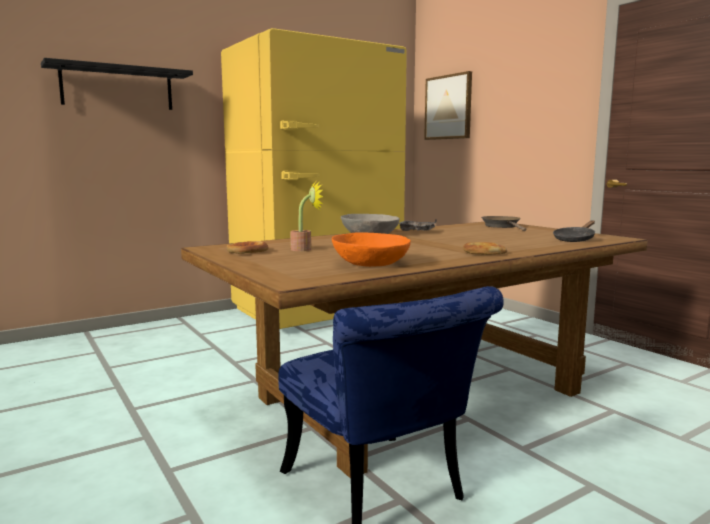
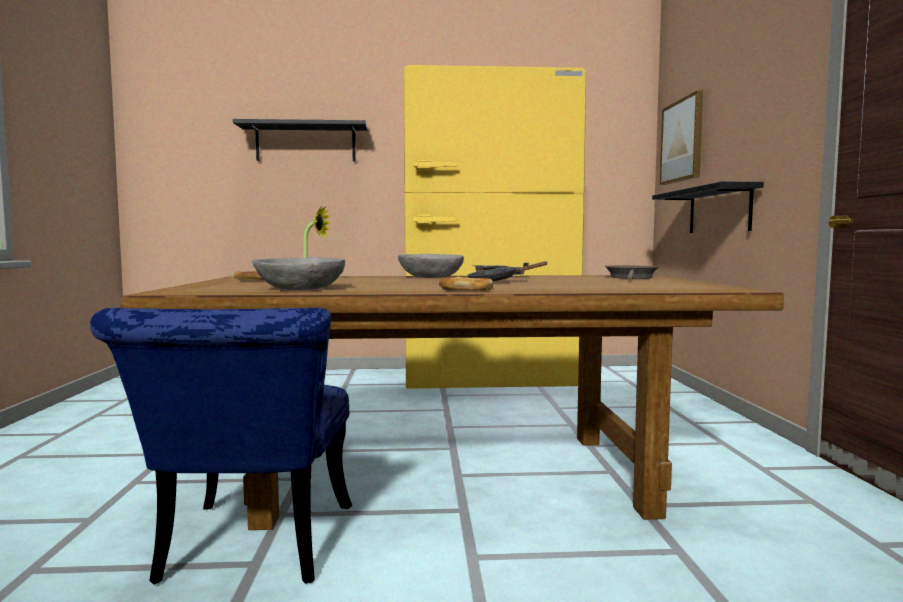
camera: 30 degrees right, 5 degrees down
orange bowl [332,233,411,267] -> grey bowl [252,257,345,290]
black frying pan [553,221,595,242] -> black frying pan moved to [467,261,547,281]
none -> black shelf [652,182,764,233]

